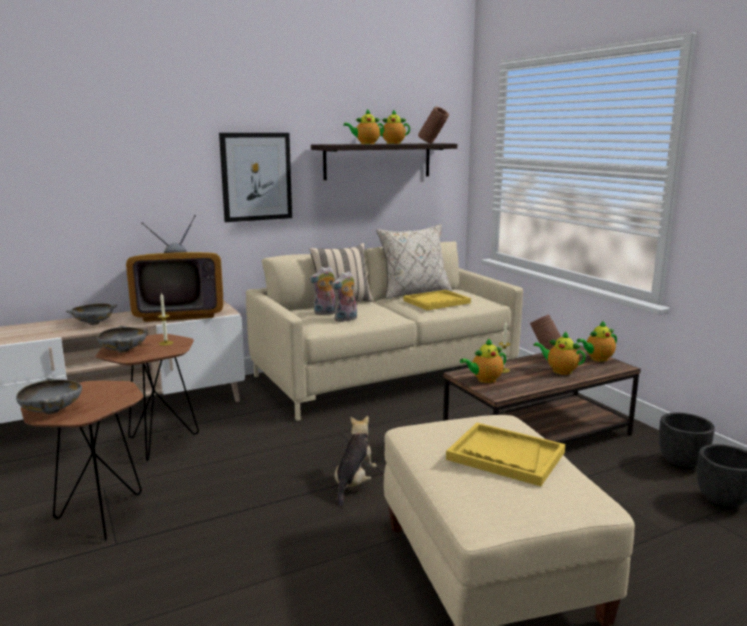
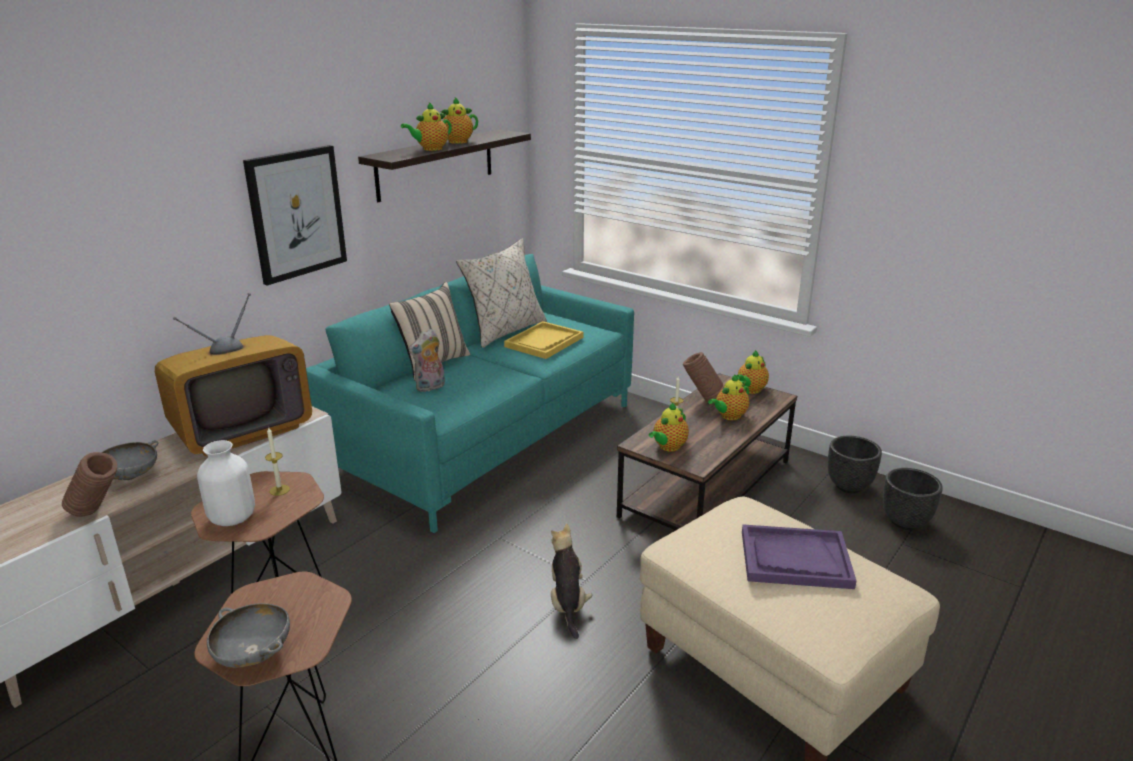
camera: 25 degrees left, 10 degrees up
grey bowl [97,326,147,353] -> white vase [197,440,255,526]
beige sofa [246,242,523,421] -> turquoise sofa [306,254,634,533]
plush toy [331,271,357,322] -> none
brown vase [418,107,449,143] -> brown vase moved to [62,452,117,517]
yellow tray [446,423,565,486] -> purple tray [742,524,857,589]
teapot [533,331,586,375] -> teapot turned 45 degrees counterclockwise [708,374,749,420]

